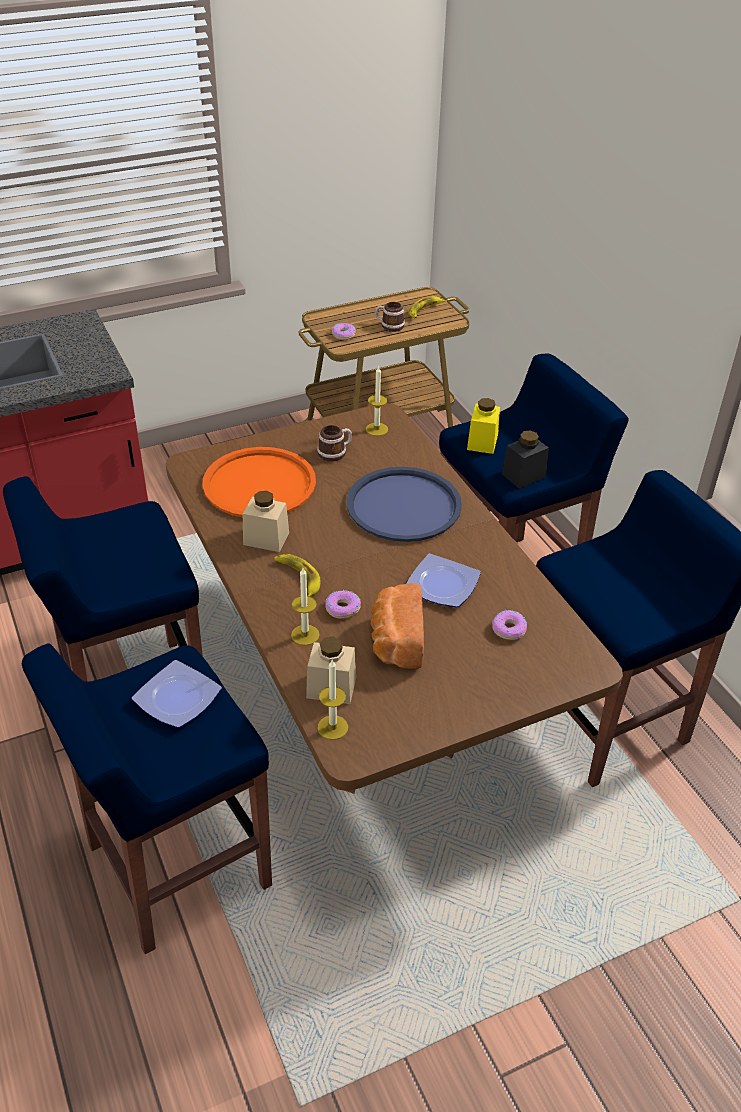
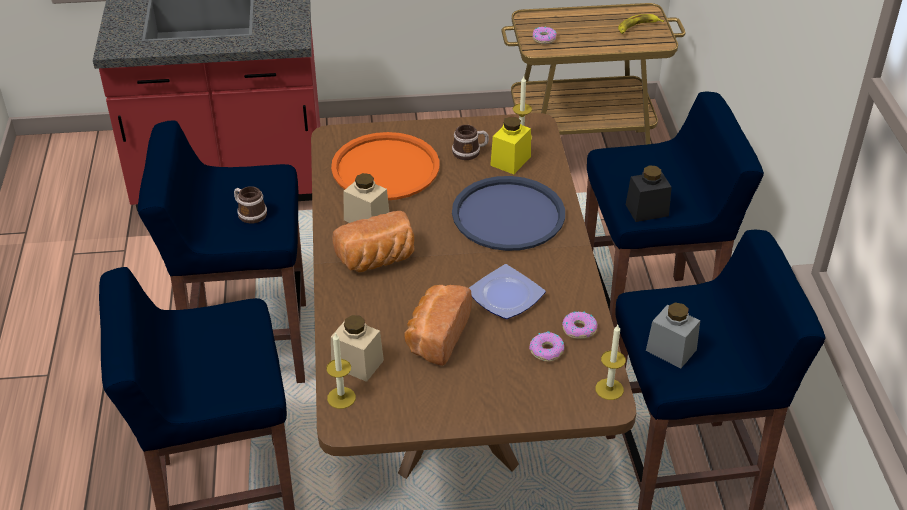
camera: 20 degrees right, 0 degrees up
plate [132,660,222,728] -> none
banana [274,554,320,596] -> bread [333,211,415,272]
candle [291,568,320,645] -> candle moved to [595,325,626,400]
donut [325,590,361,619] -> donut moved to [562,311,598,339]
mug [375,302,405,332] -> mug moved to [234,186,267,224]
yellow jar [467,398,500,454] -> yellow jar moved to [490,117,531,174]
none -> grey jar [646,303,700,368]

